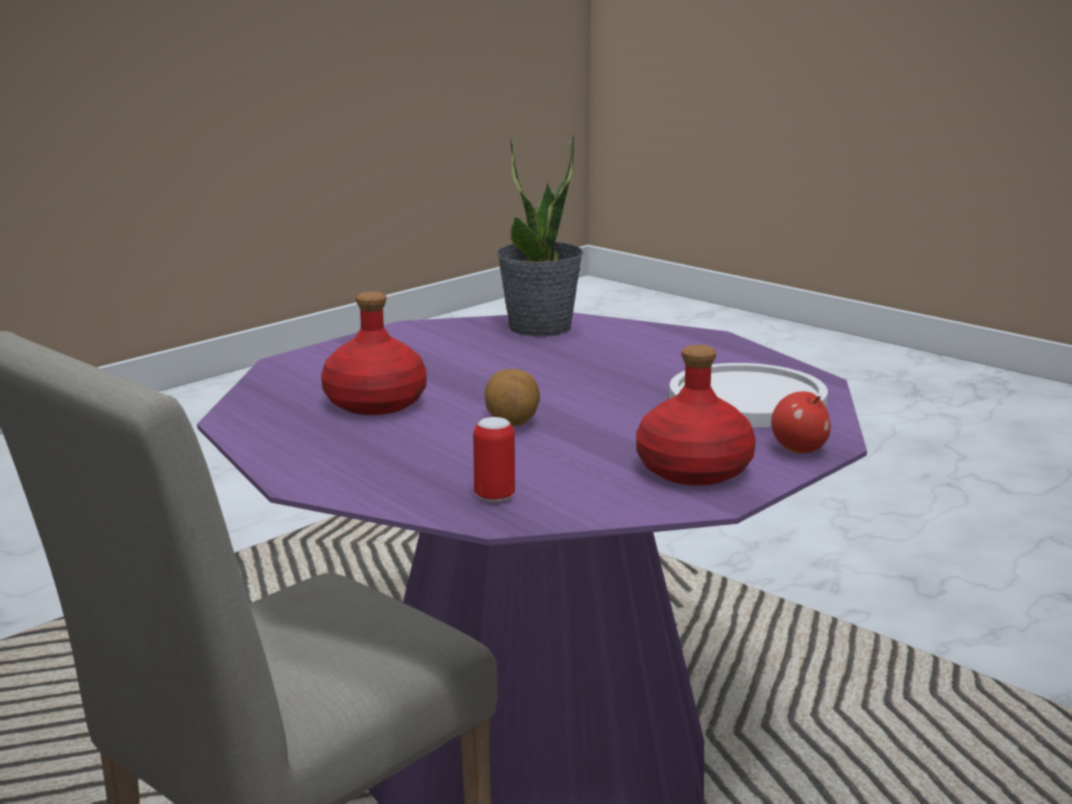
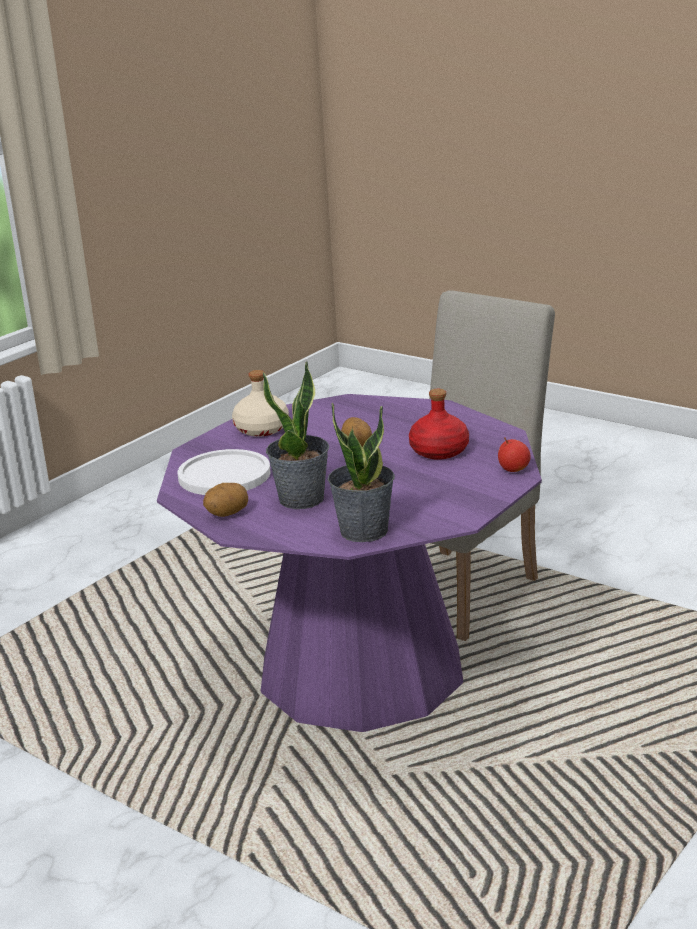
camera: 175 degrees right, 5 degrees up
can [473,417,515,502] -> none
red bottle [636,345,756,485] -> beige bottle [232,370,289,437]
apple [771,391,831,453] -> apple moved to [498,437,531,472]
none -> potato [203,483,248,517]
none -> potted plant [263,361,329,509]

